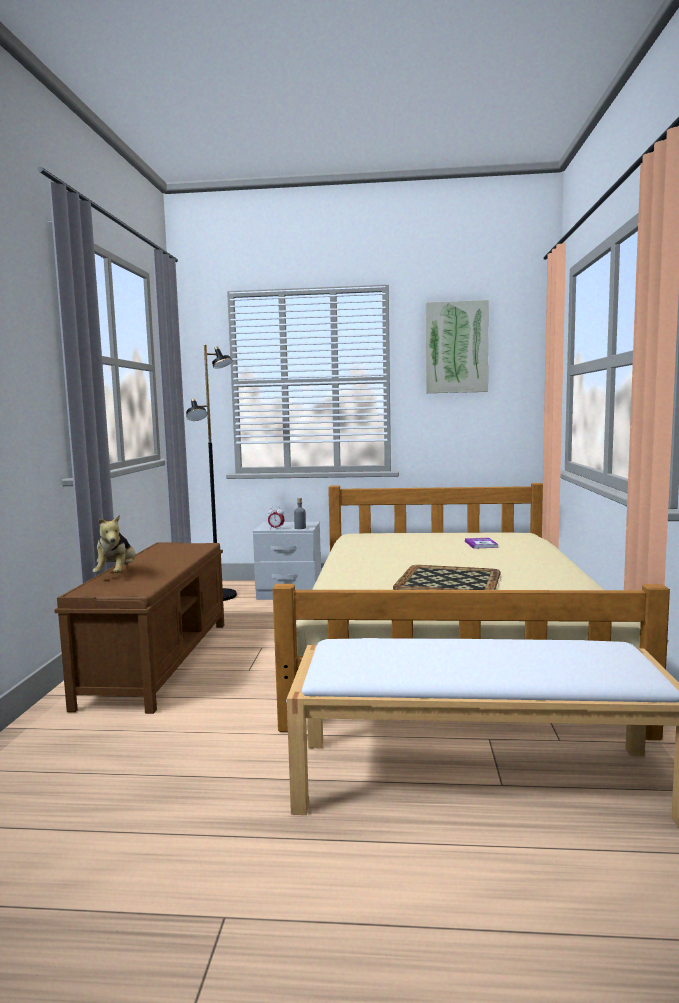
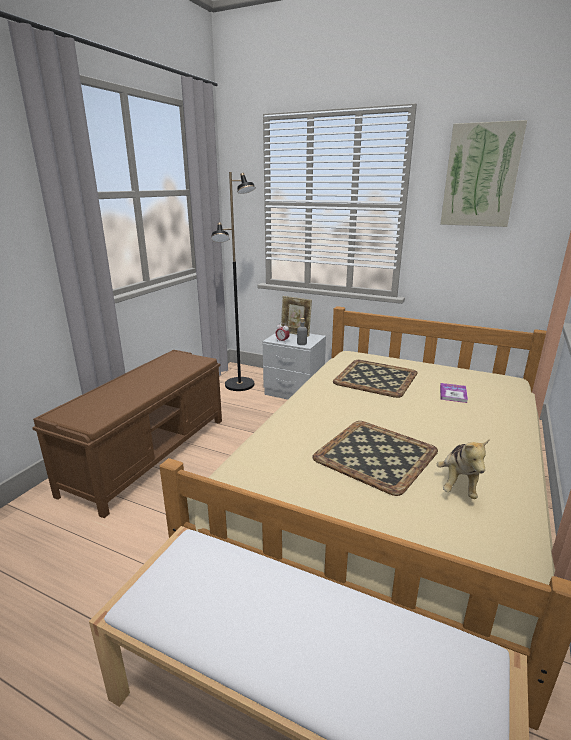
camera: 20 degrees right, 15 degrees up
plush toy [93,514,136,573] -> plush toy moved to [437,439,490,499]
none -> picture frame [281,296,312,337]
none -> tray [333,360,418,398]

